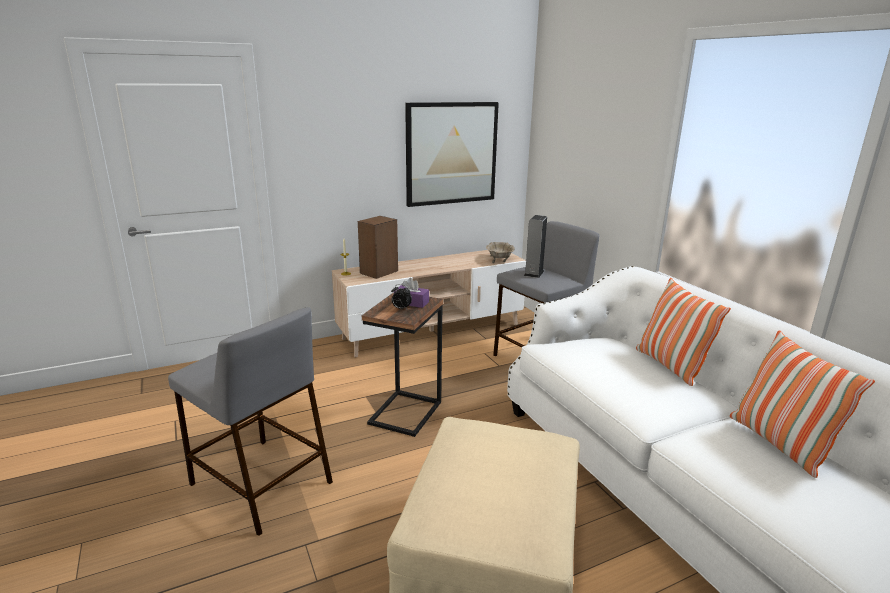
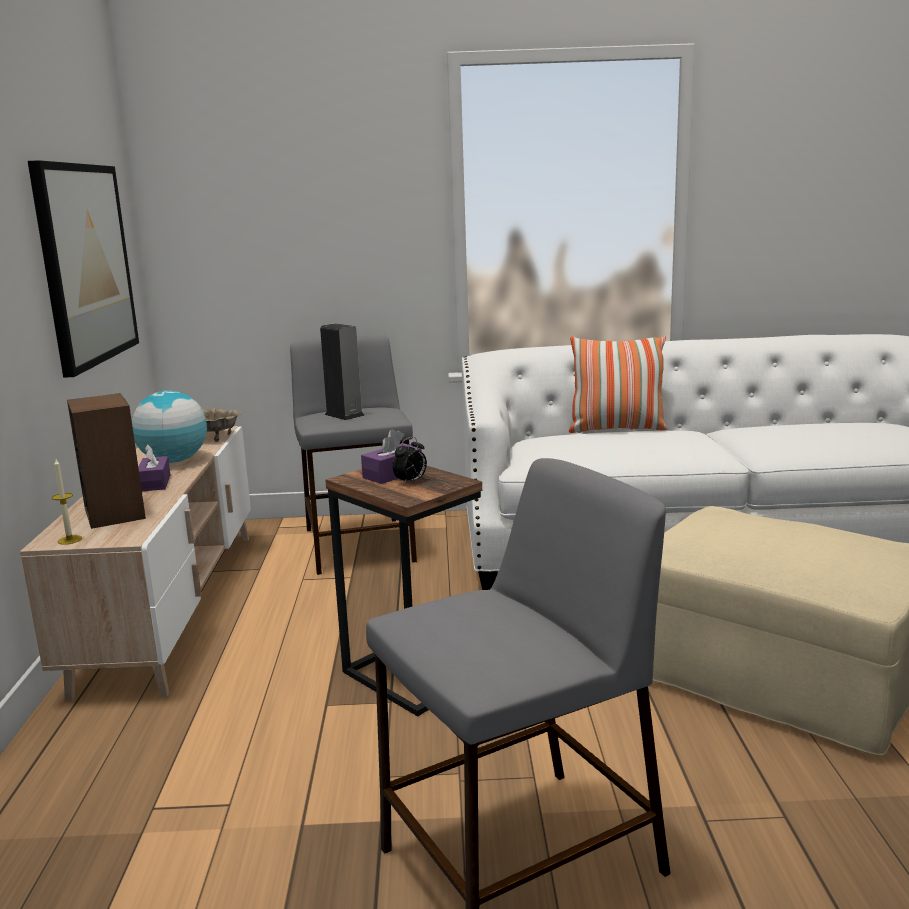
camera: 65 degrees left, 5 degrees down
pillow [730,330,875,478] -> none
none -> globe [132,391,207,463]
none -> purple tissue box [138,444,170,492]

